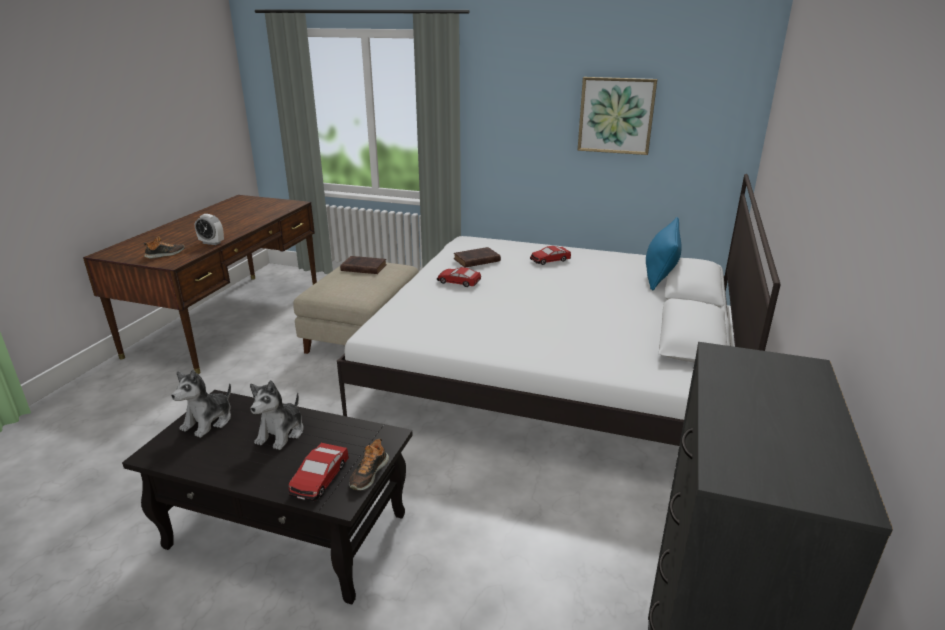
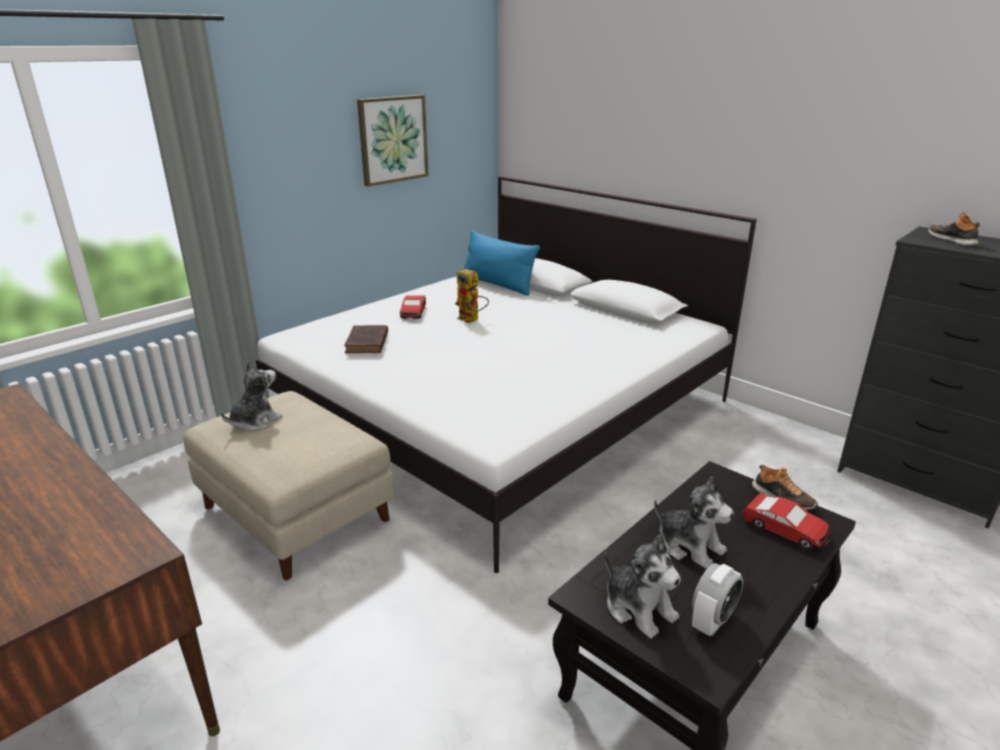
camera: 65 degrees left, 0 degrees up
shoe [144,236,185,259] -> shoe moved to [928,212,980,246]
alarm clock [195,214,224,245] -> alarm clock moved to [692,563,743,636]
brown book [340,256,387,274] -> plush toy [221,361,282,432]
toy car [437,267,481,287] -> none
none -> toy robot [455,269,489,323]

